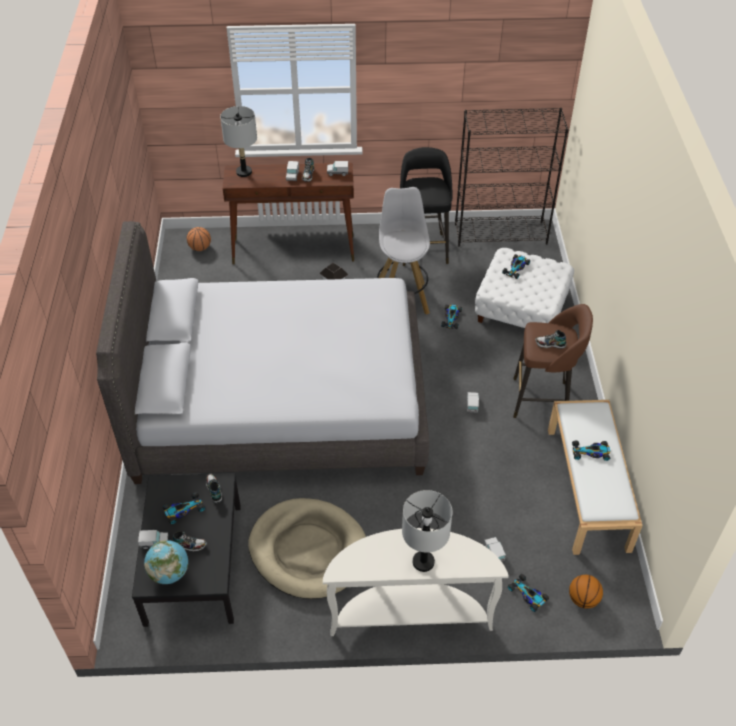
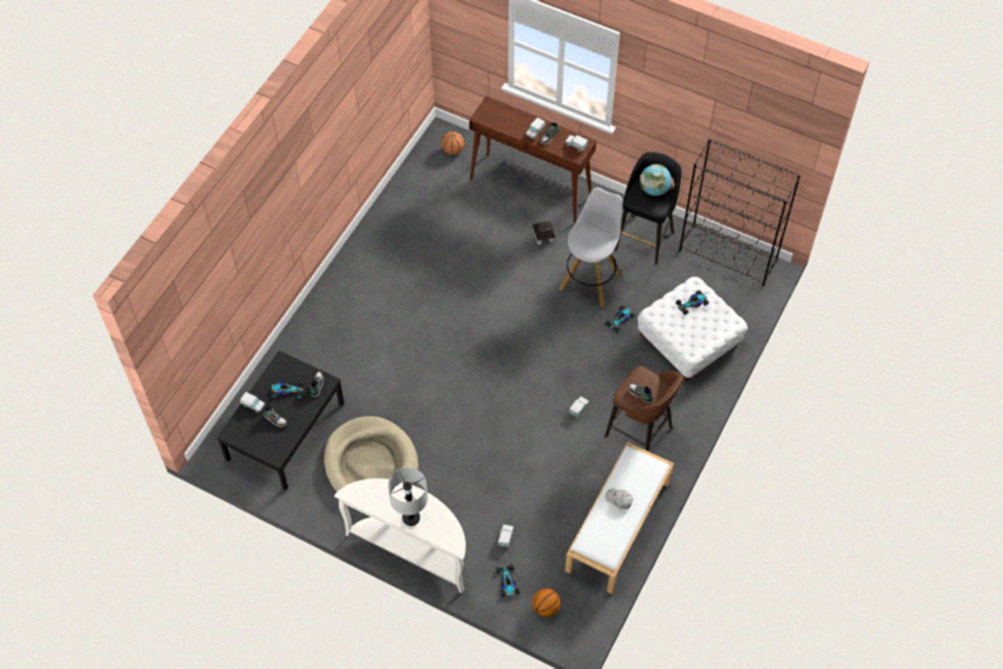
camera: 30 degrees right, 10 degrees up
grey bed [96,221,430,484] -> none
globe [144,540,188,584] -> globe moved to [640,164,671,196]
grey table lamp [220,106,257,177] -> none
toy car [572,440,610,461] -> white cap [605,489,633,509]

